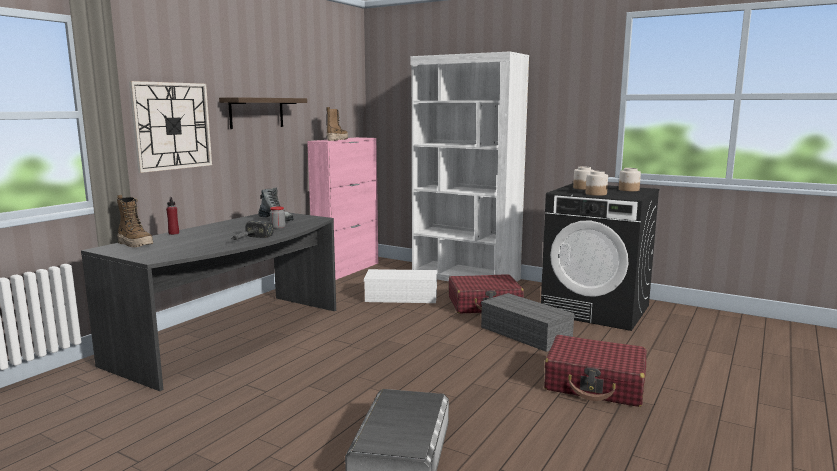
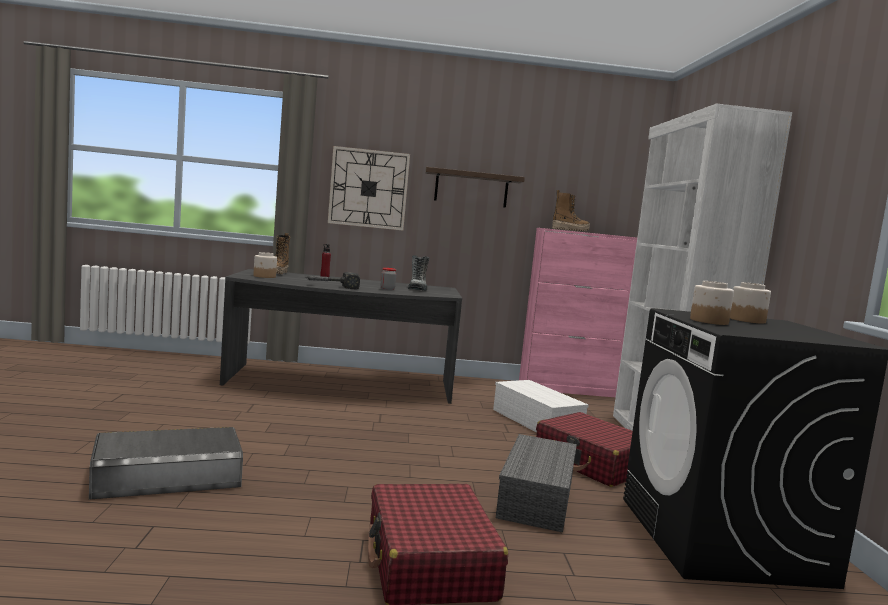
camera: 55 degrees right, 5 degrees down
jar [619,168,641,191] -> jar moved to [253,252,277,278]

